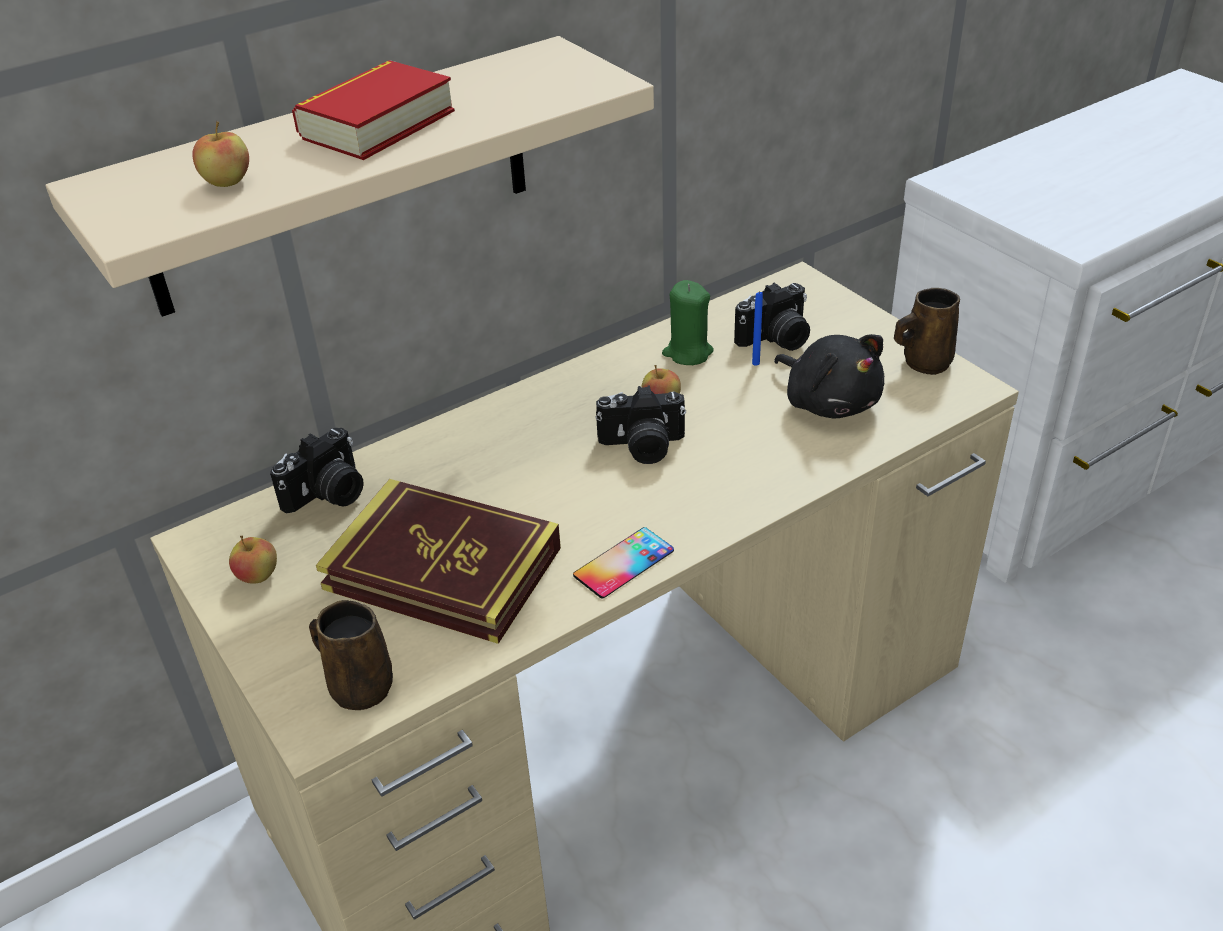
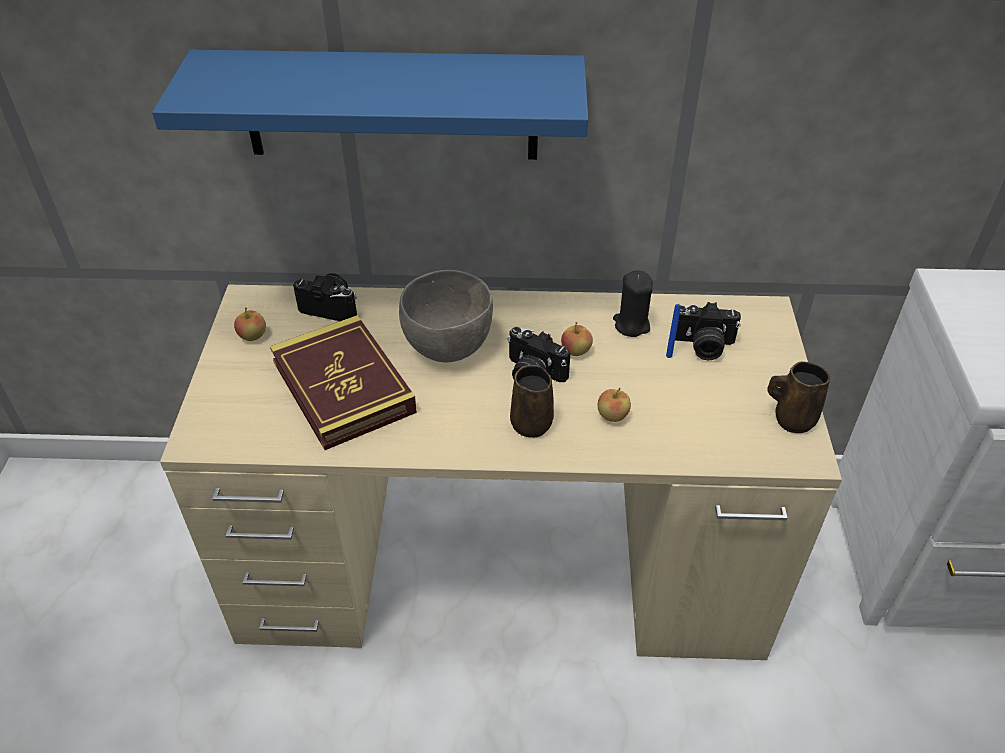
camera: 35 degrees right, 5 degrees up
beige shelf [46,36,654,317] -> blue shelf [152,50,588,160]
apple [192,121,249,187] -> apple moved to [598,387,631,422]
camera [270,428,364,514] -> camera turned 150 degrees counterclockwise [293,273,357,321]
book [292,60,455,160] -> none
brown mug [309,600,393,710] -> brown mug moved to [510,365,554,438]
phone [573,527,674,598] -> none
green candle [662,280,714,365] -> black candle [613,271,653,337]
black plush toy [774,334,884,419] -> none
none -> grey bowl [399,270,493,362]

